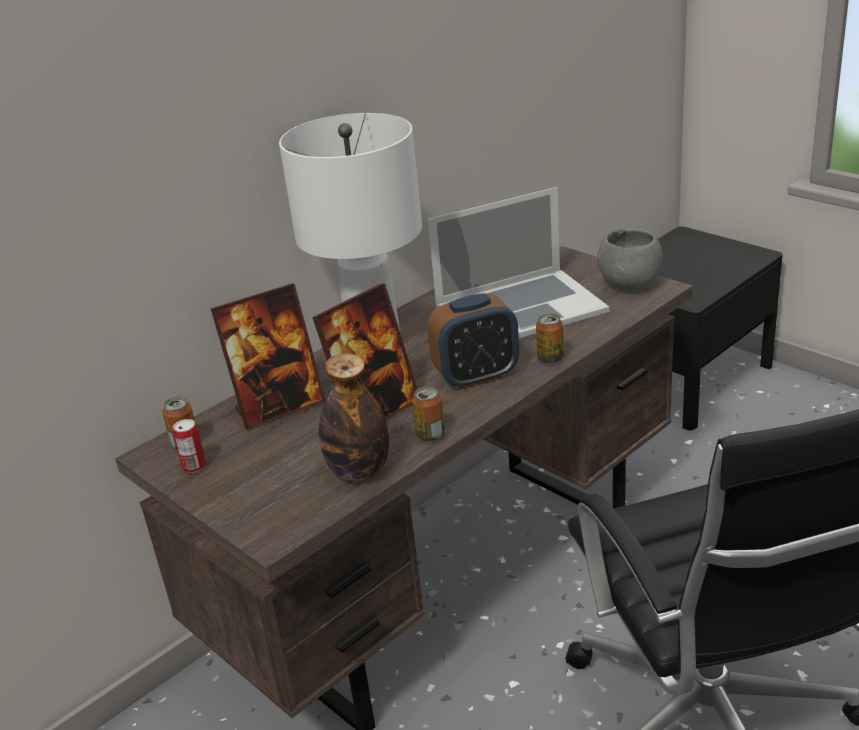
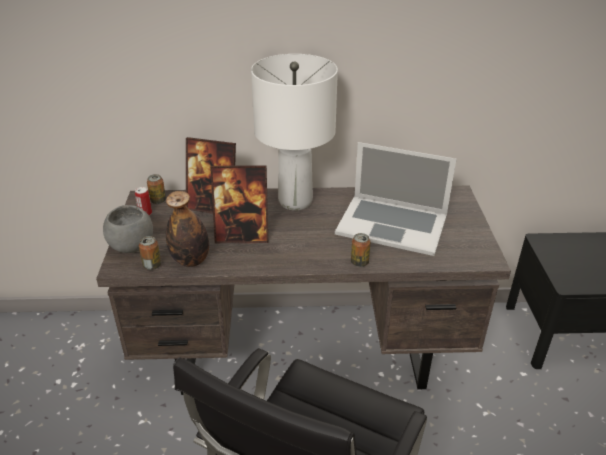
camera: 40 degrees right, 5 degrees up
can [412,386,445,442] -> can moved to [139,236,161,270]
alarm clock [427,293,519,389] -> none
grey bowl [598,229,663,290] -> grey bowl moved to [103,205,153,253]

